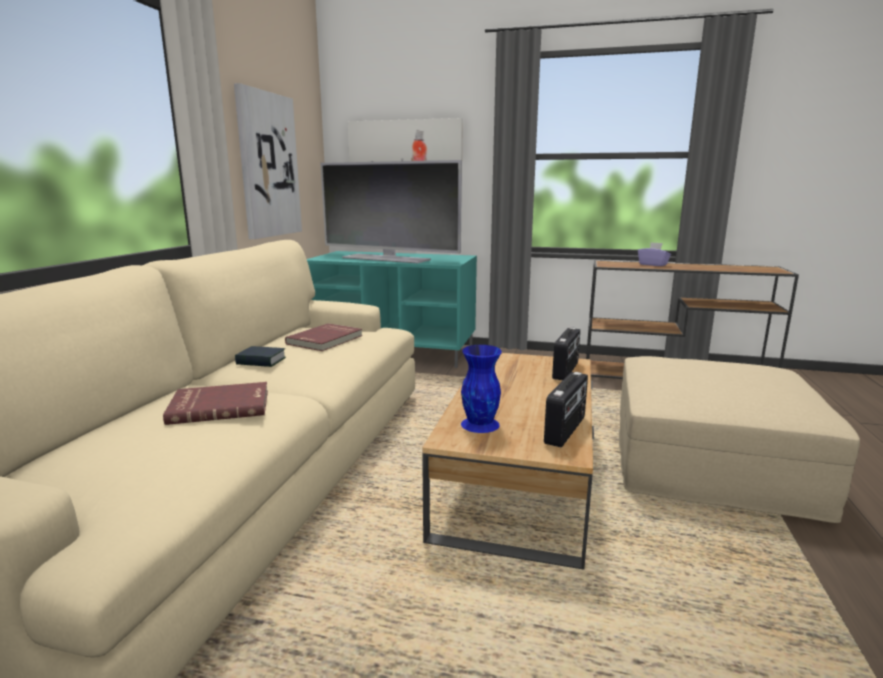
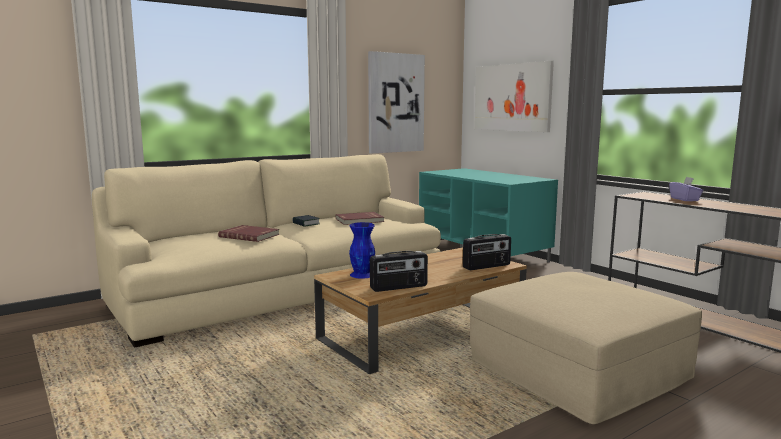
camera: 40 degrees right, 5 degrees down
television [321,160,462,263] -> none

